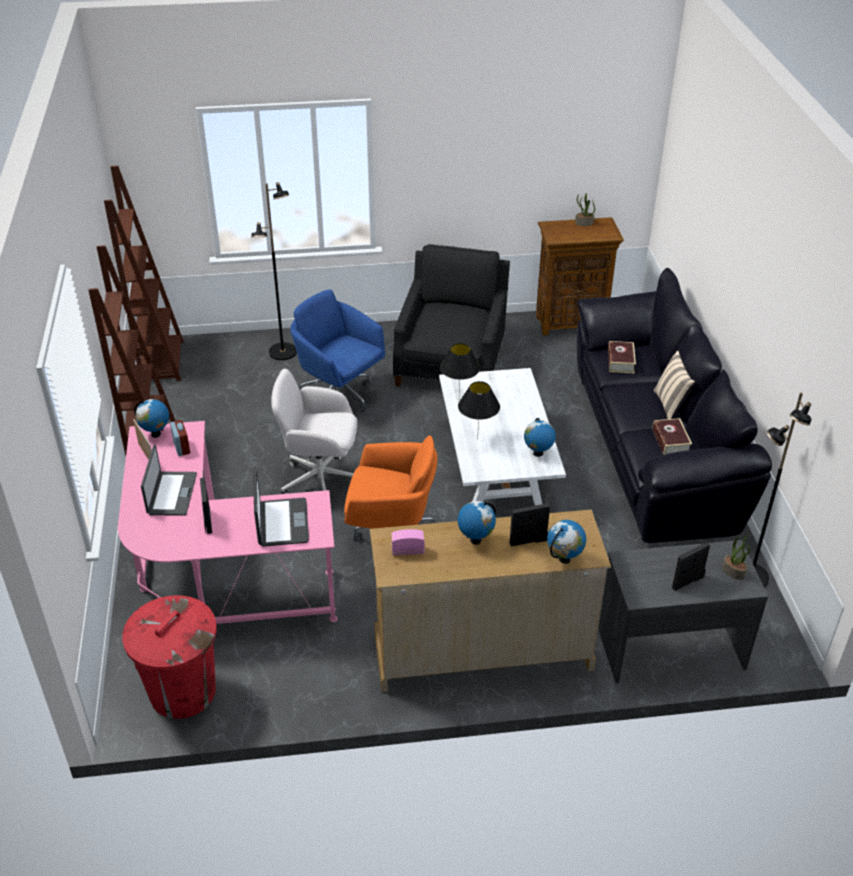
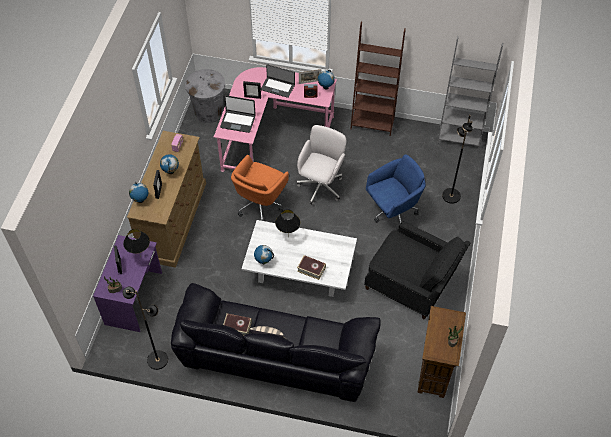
camera: 110 degrees right, 15 degrees up
brown bookcase [104,166,184,381] -> grey bookcase [437,36,503,150]
red trash can [122,595,217,719] -> grey trash can [185,69,225,123]
black table lamp [440,343,480,395] -> black table lamp moved to [123,229,150,257]
grey desk [598,540,768,683] -> purple desk [93,235,162,332]
book [608,341,636,373] -> book moved to [297,255,326,280]

